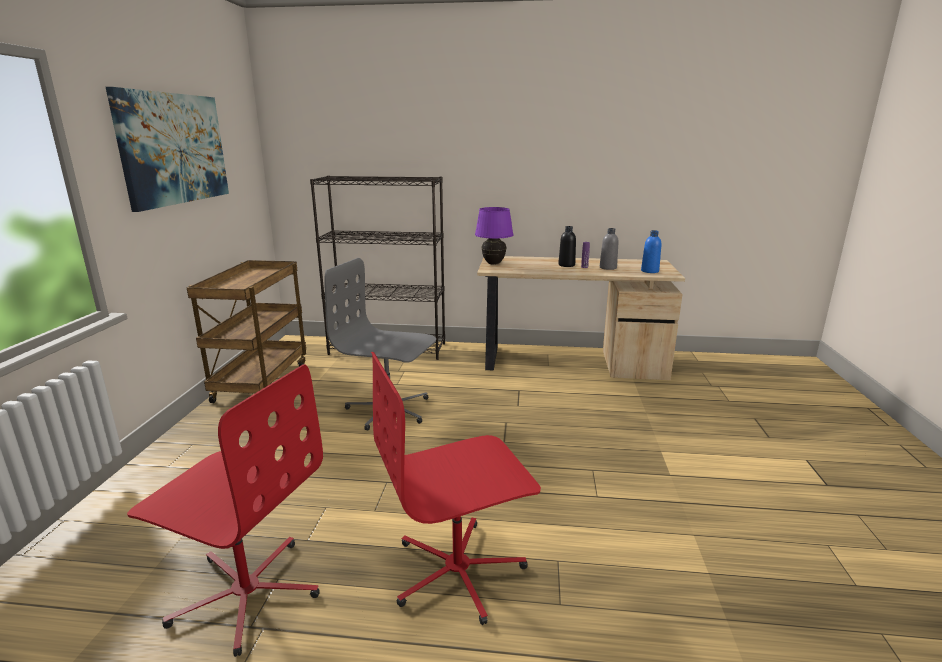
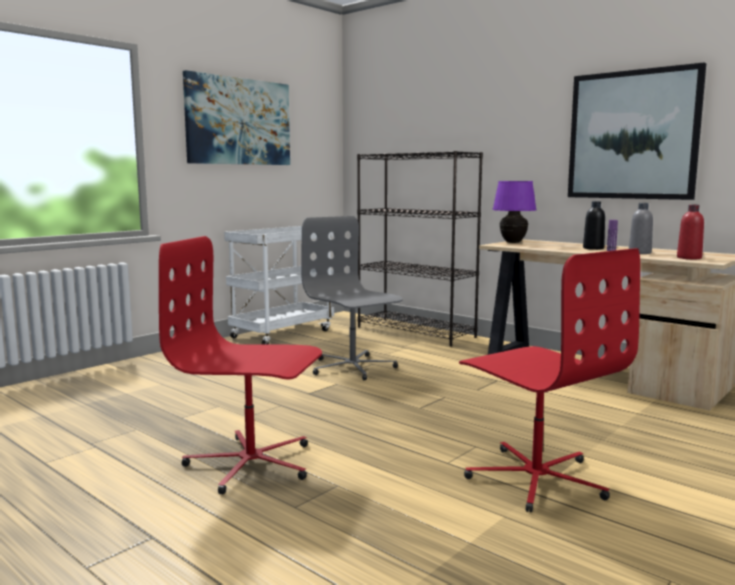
camera: 35 degrees right, 10 degrees down
red office chair [127,364,323,657] -> red office chair moved to [459,248,640,513]
brown cart [187,260,306,403] -> white cart [224,226,334,345]
blue bottle [641,230,661,273] -> red bottle [677,205,704,259]
none -> picture [568,62,706,200]

